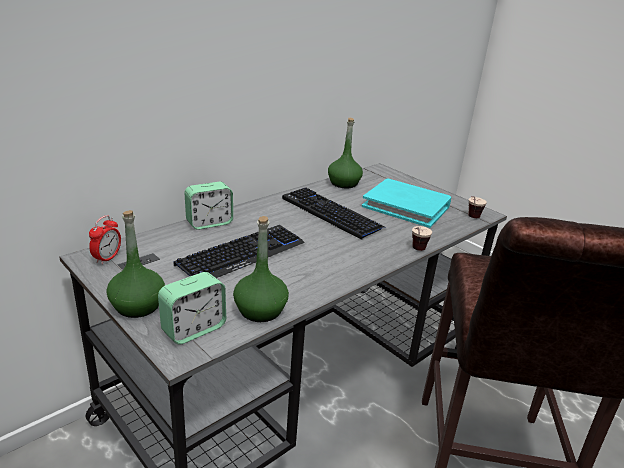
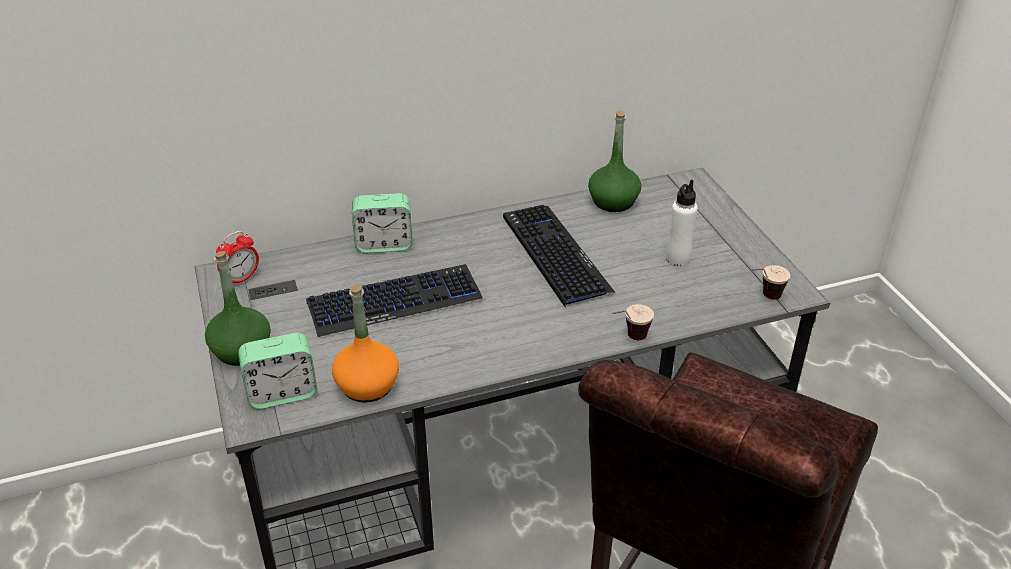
camera: 25 degrees right, 10 degrees up
green bottle [233,216,289,322] -> orange bottle [332,284,399,403]
turquoise book [362,178,451,228] -> white bottle [666,179,698,266]

